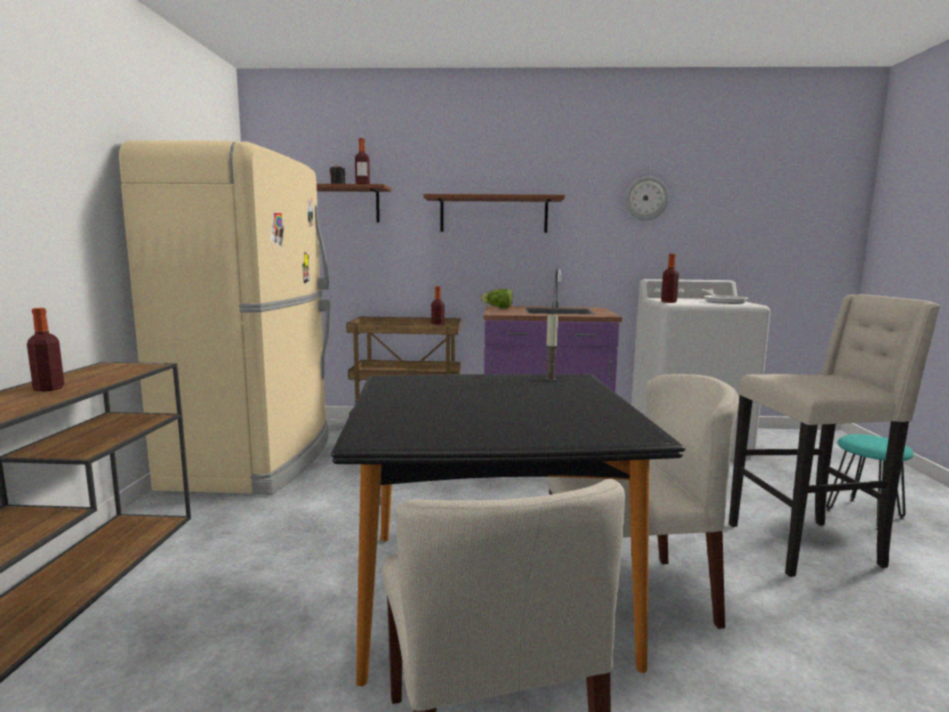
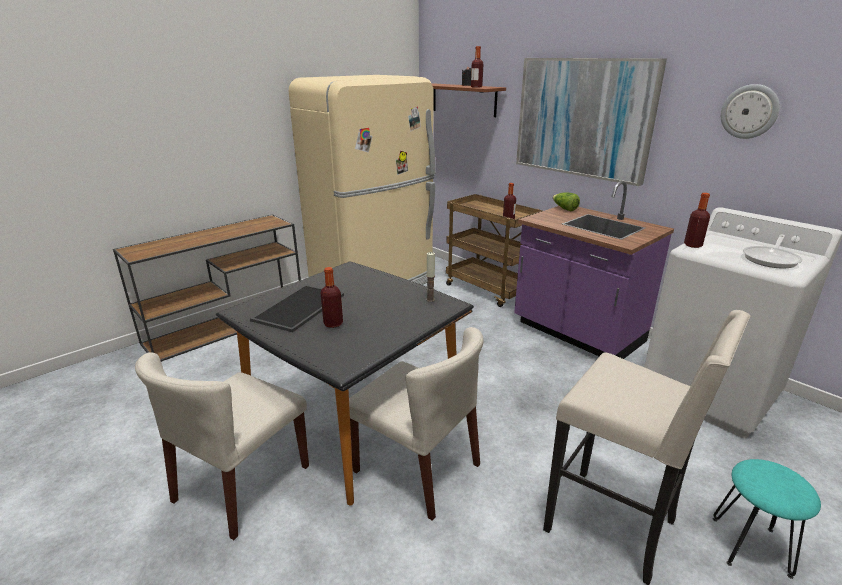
camera: 45 degrees right, 15 degrees up
bottle [27,308,65,392] -> bottle moved to [321,267,343,328]
brown shelf [423,194,565,233] -> picture [516,58,667,186]
none -> tray [250,285,344,332]

